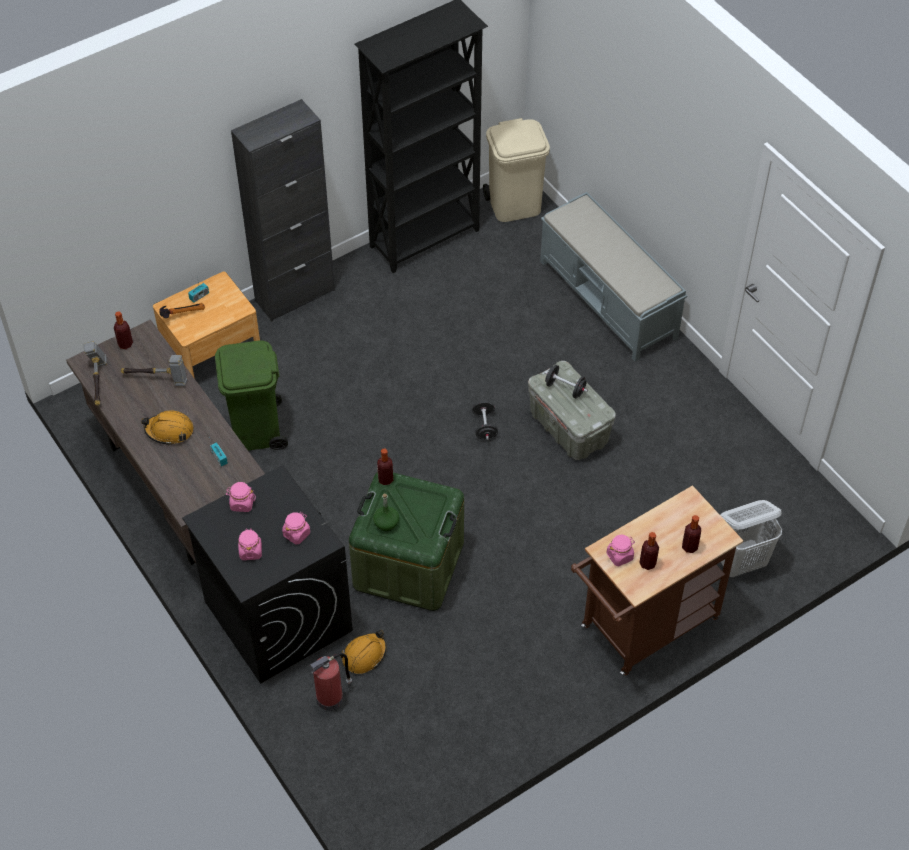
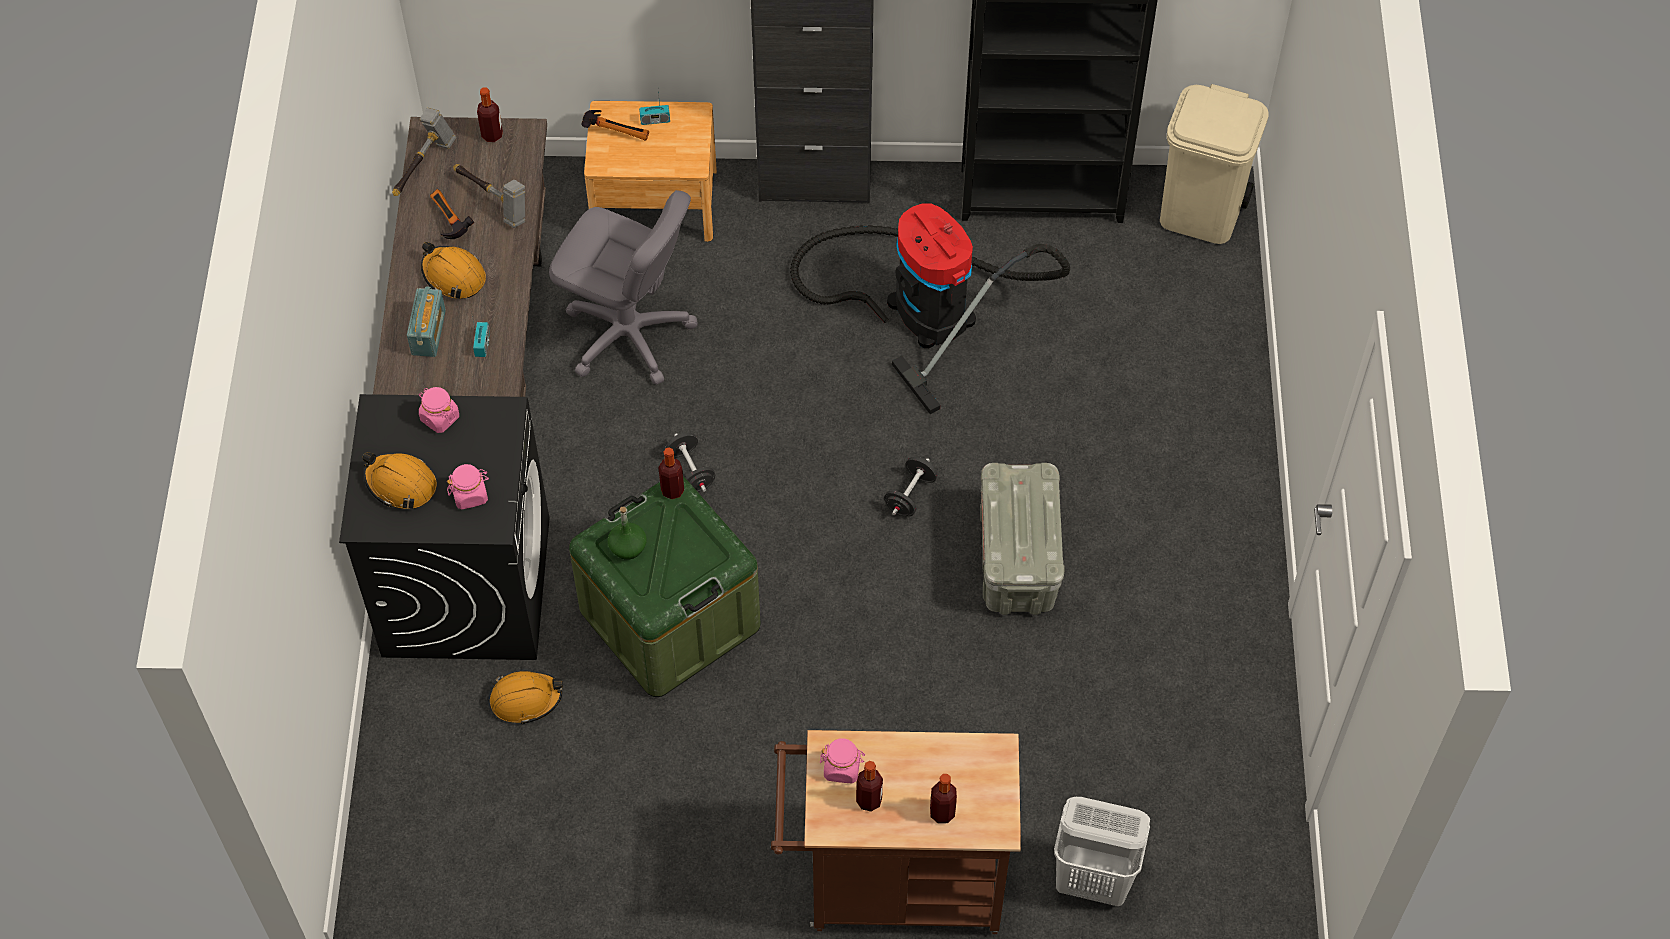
camera: 35 degrees right, 5 degrees up
green trash can [215,340,288,451] -> grey office chair [549,190,698,385]
pink jar [238,528,262,560] -> orange hard hat [363,452,437,509]
fire extinguisher [309,653,352,711] -> none
grey bench [540,192,687,362] -> none
black dumbbell [544,365,588,398] -> black dumbbell moved to [665,433,716,492]
none -> radio [407,286,446,357]
none -> hammer [430,189,474,239]
none -> vacuum cleaner [790,203,1070,414]

